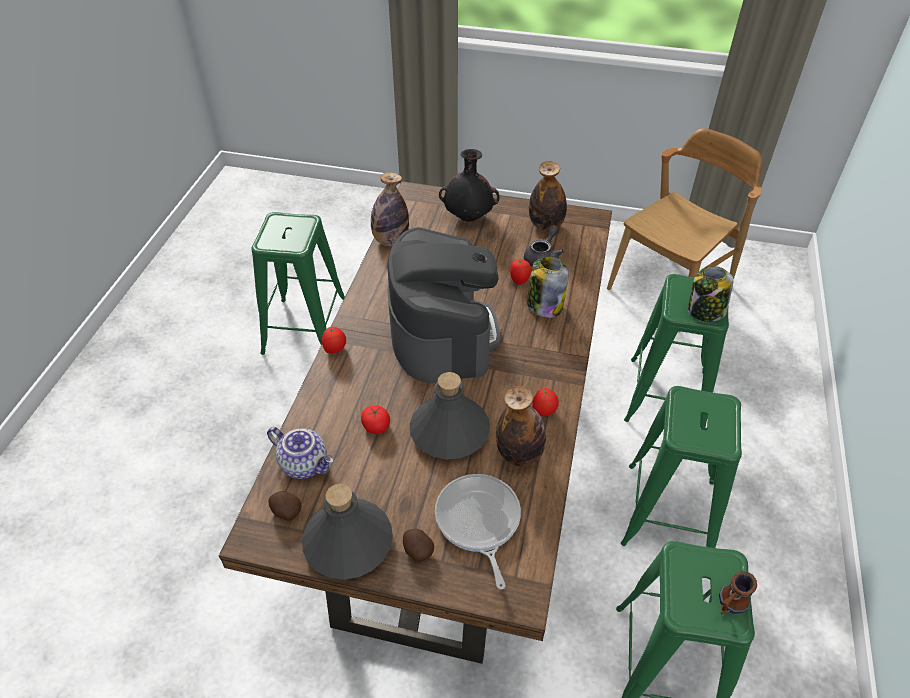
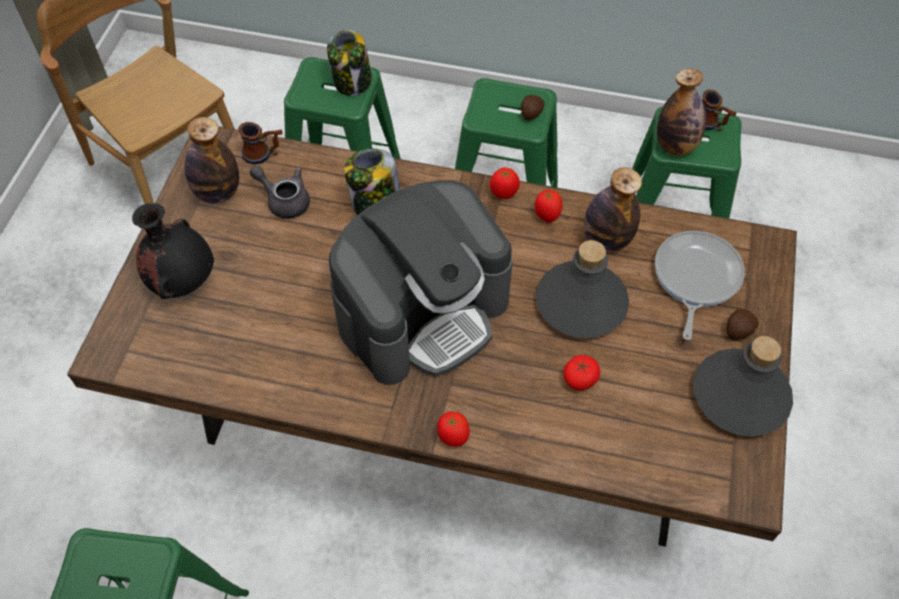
camera: 90 degrees left, 10 degrees up
teapot [267,427,334,479] -> none
potato [268,491,301,521] -> potato moved to [521,95,545,120]
bottle [371,172,409,246] -> bottle moved to [657,69,706,156]
coffee machine [387,227,500,383] -> coffee machine turned 150 degrees clockwise [329,180,513,385]
frying pan [435,474,521,589] -> frying pan turned 120 degrees clockwise [655,231,745,340]
tomato [510,258,531,285] -> tomato moved to [490,167,520,199]
none -> mug [238,122,282,164]

